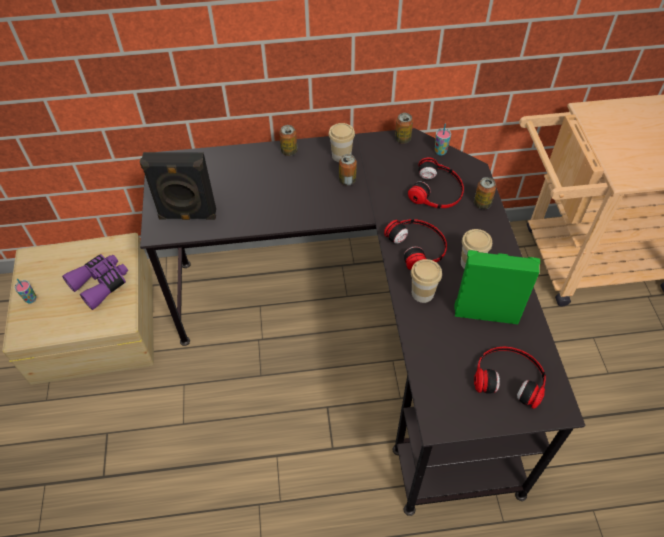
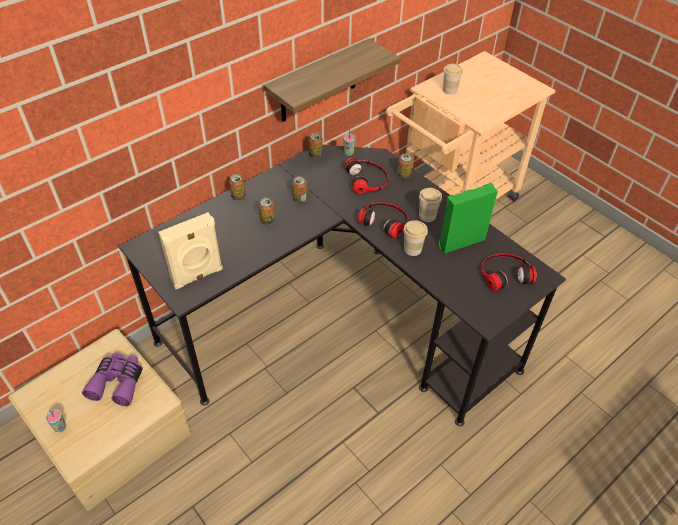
camera: 35 degrees left, 5 degrees down
black speaker [140,152,216,220] -> beige speaker [158,212,223,289]
cup [329,123,355,162] -> cup moved to [443,64,463,95]
none -> can [259,198,275,225]
none -> shelf [264,38,401,122]

